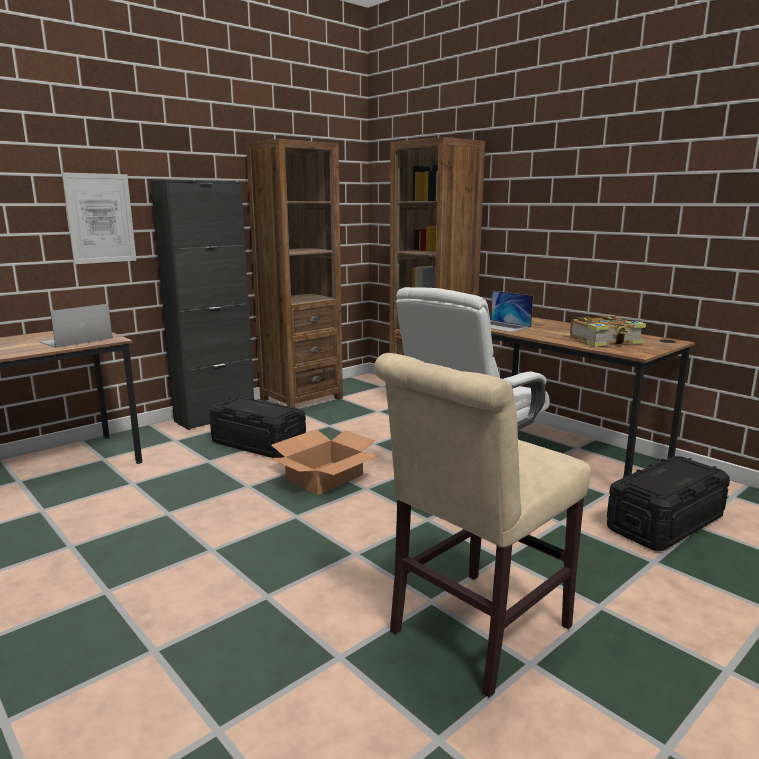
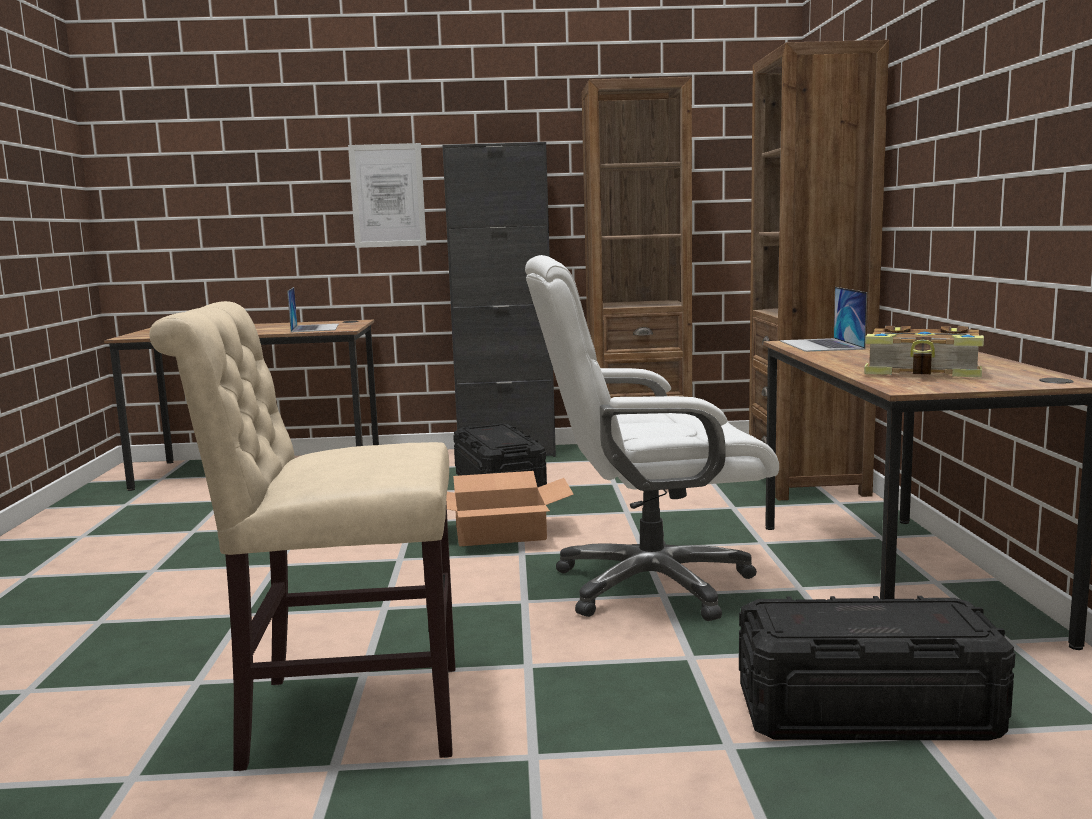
camera: 40 degrees right, 5 degrees down
laptop [40,304,113,348] -> laptop turned 90 degrees clockwise [287,287,339,332]

